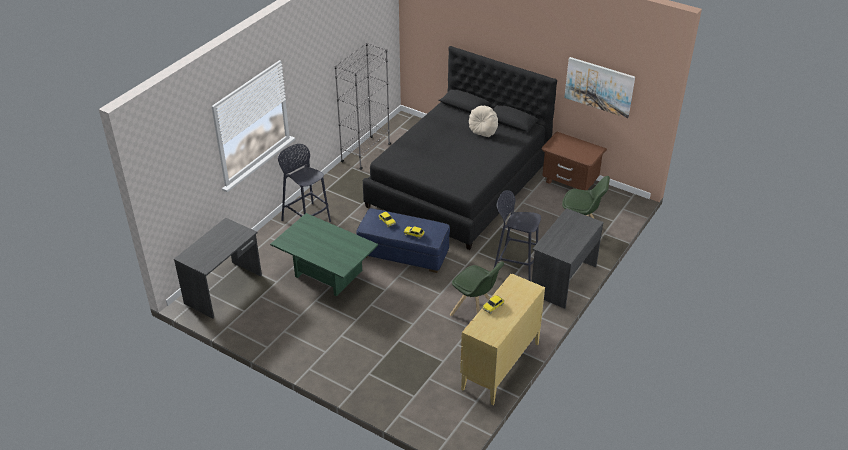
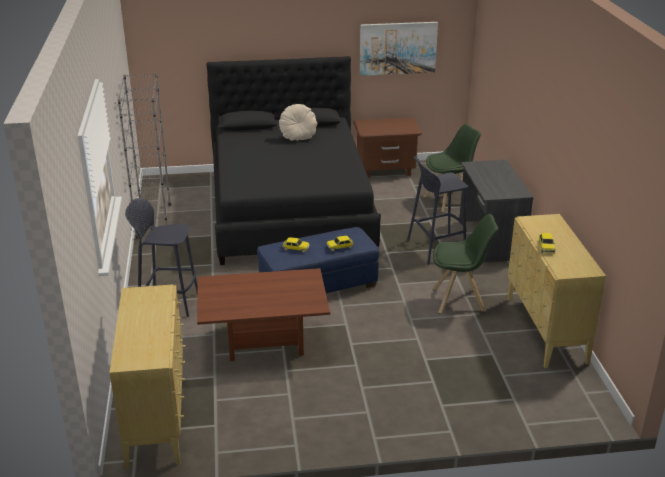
camera: 40 degrees left, 10 degrees down
grey desk [174,218,262,319] -> beige dresser [109,284,186,469]
green coffee table [270,213,378,296] -> brown coffee table [197,268,330,361]

